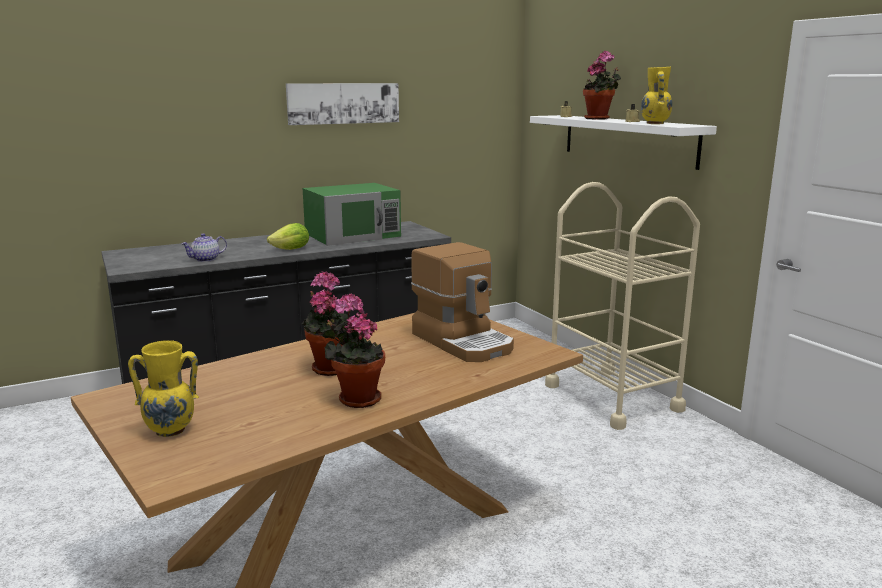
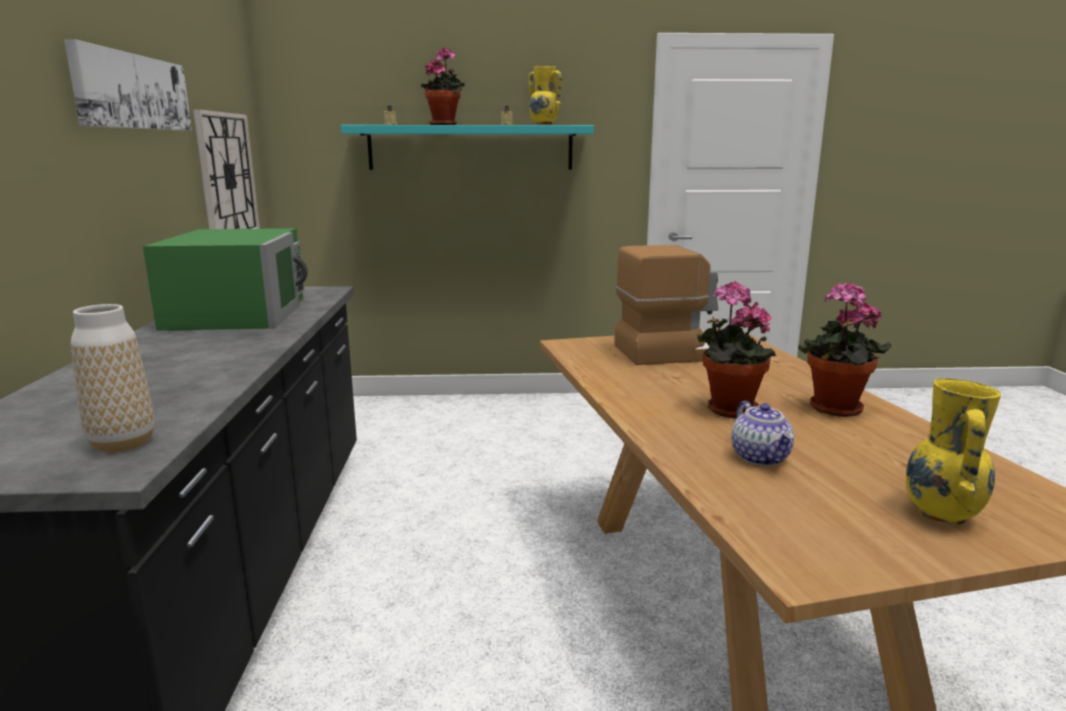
camera: 65 degrees left, 0 degrees up
teapot [181,233,227,262] -> teapot moved to [731,401,794,466]
lettuce [267,223,309,250] -> none
white shelf [530,115,717,170] -> turquoise shelf [341,125,594,170]
beige cart [545,182,700,430] -> none
none -> vase [71,304,155,453]
none -> wall clock [193,109,260,229]

